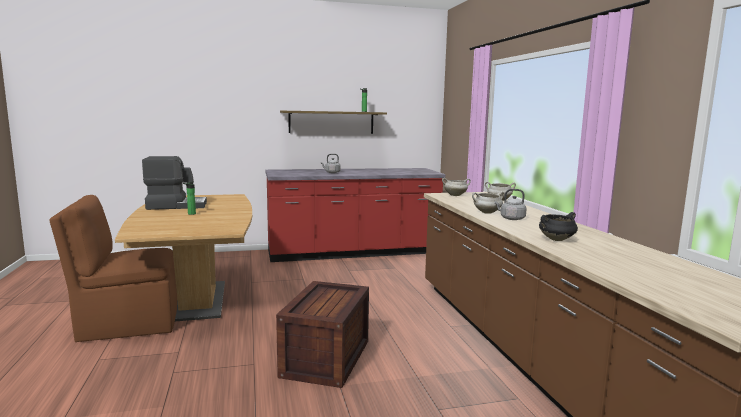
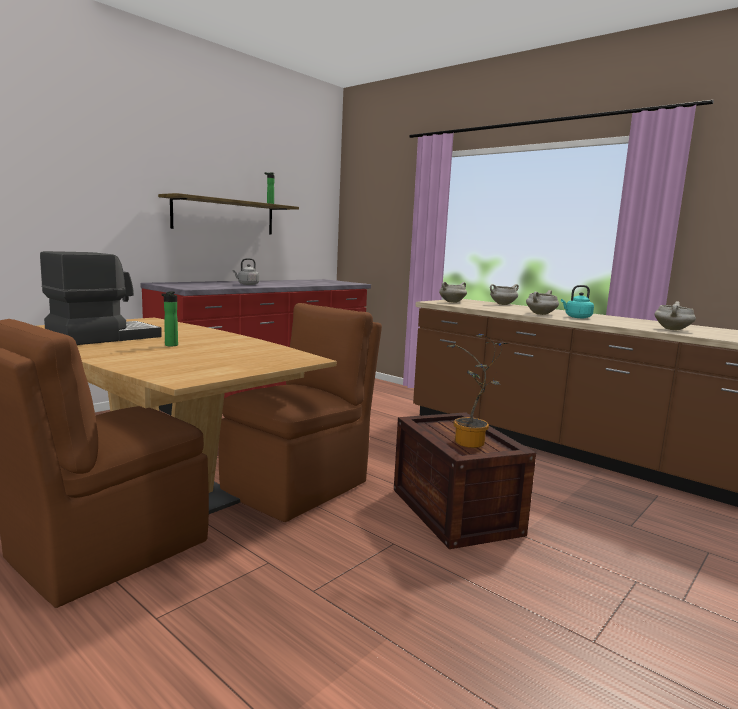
camera: 35 degrees left, 0 degrees up
grey kettle [494,189,527,220] -> turquoise kettle [561,285,594,318]
black cooking pot [539,212,578,241] -> white cooking pot [654,301,696,330]
none -> brown chair [219,303,382,522]
none -> potted plant [447,334,508,448]

